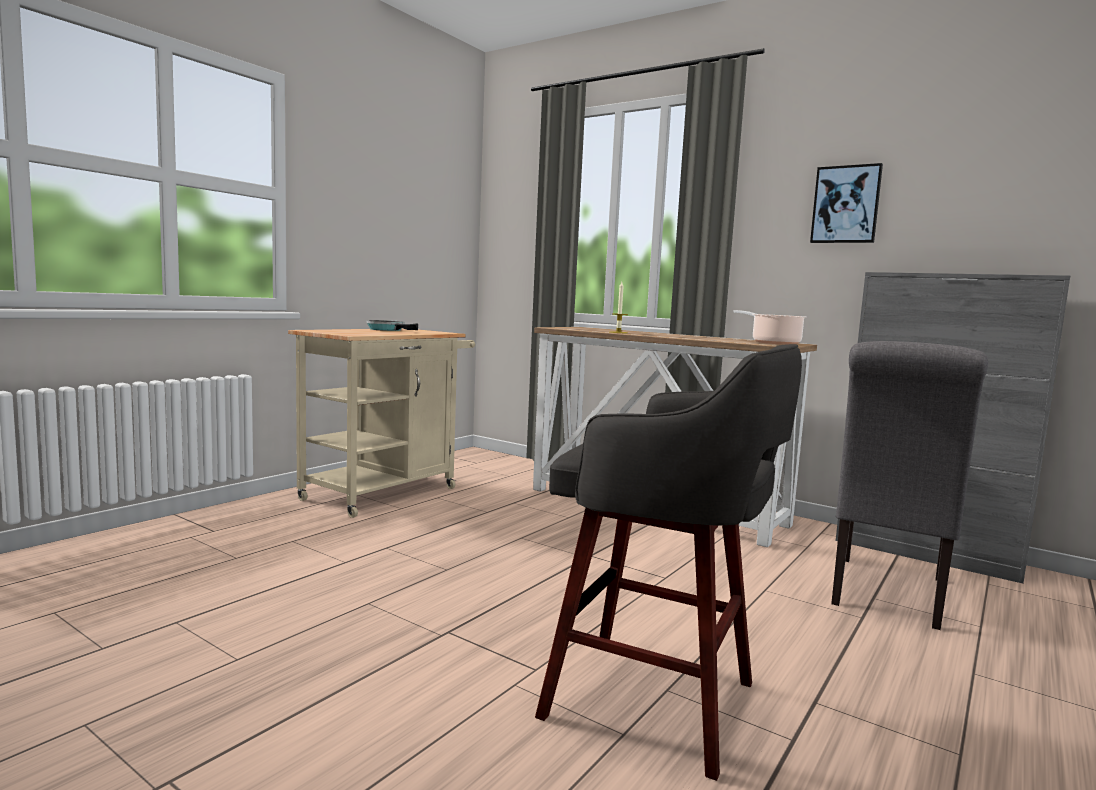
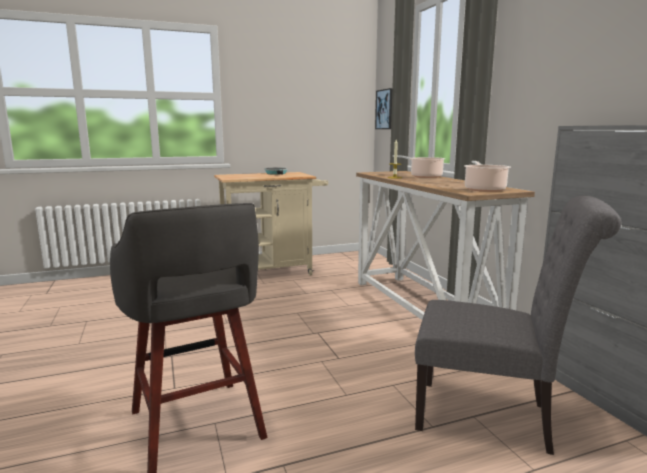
camera: 35 degrees right, 5 degrees up
picture [810,163,883,243] -> picture moved to [375,88,392,129]
grey chair [831,341,988,630] -> grey chair turned 135 degrees counterclockwise [415,196,621,455]
none -> cooking pot [393,155,445,178]

